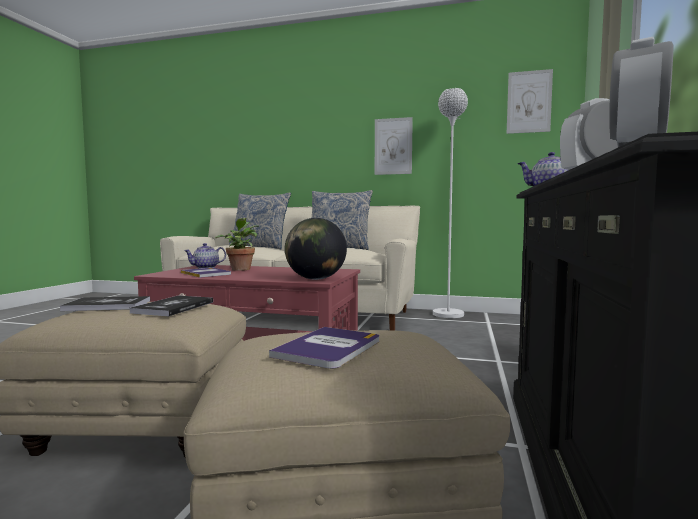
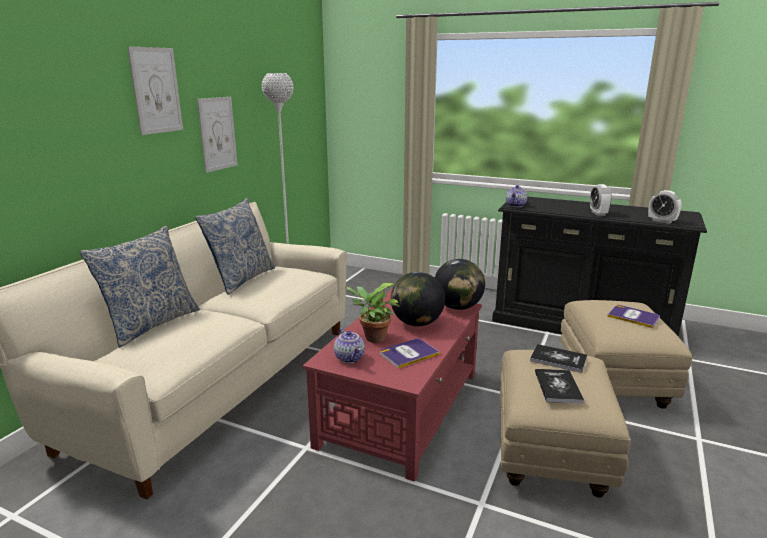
camera: 80 degrees left, 15 degrees up
picture [507,69,553,134] -> picture moved to [127,46,183,135]
none -> globe [391,272,445,326]

